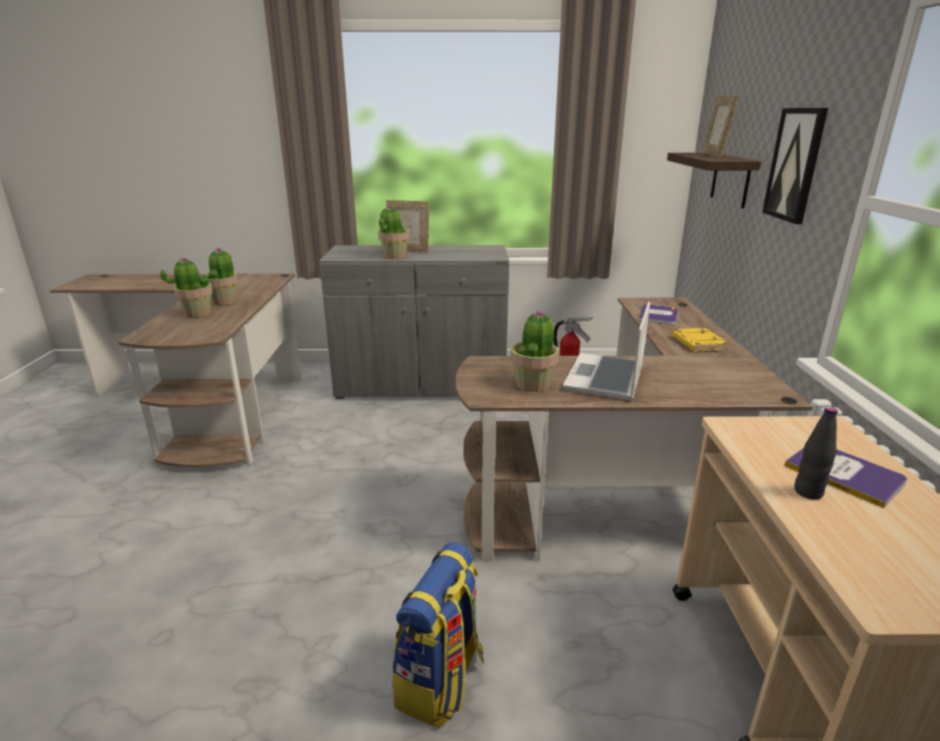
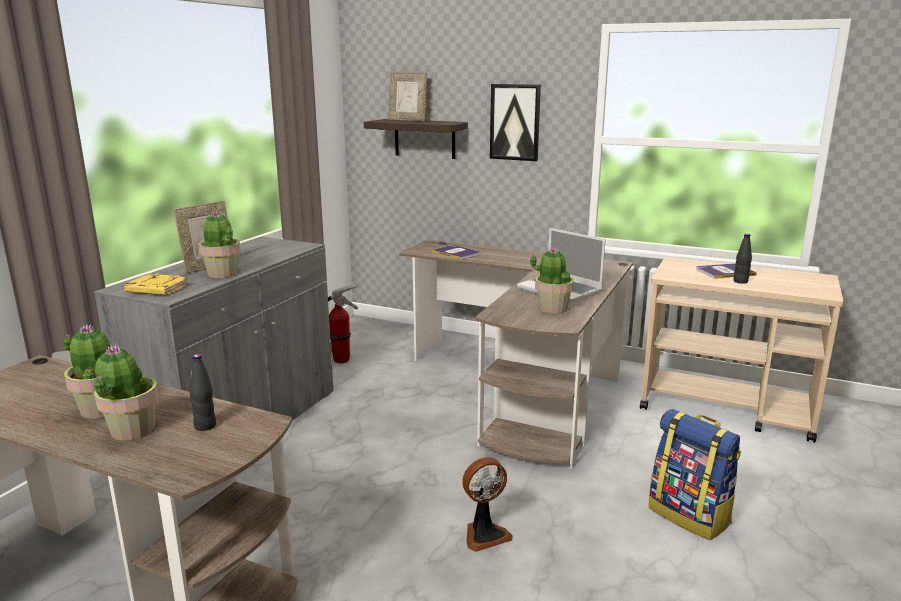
camera: 65 degrees left, 5 degrees down
yellow book [672,328,728,352] -> yellow book moved to [124,274,189,295]
none -> black bottle [189,354,216,431]
none -> fan [462,457,513,552]

